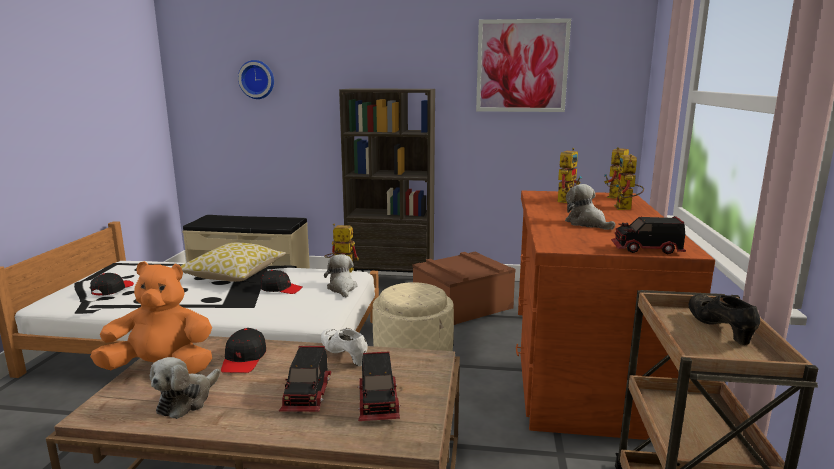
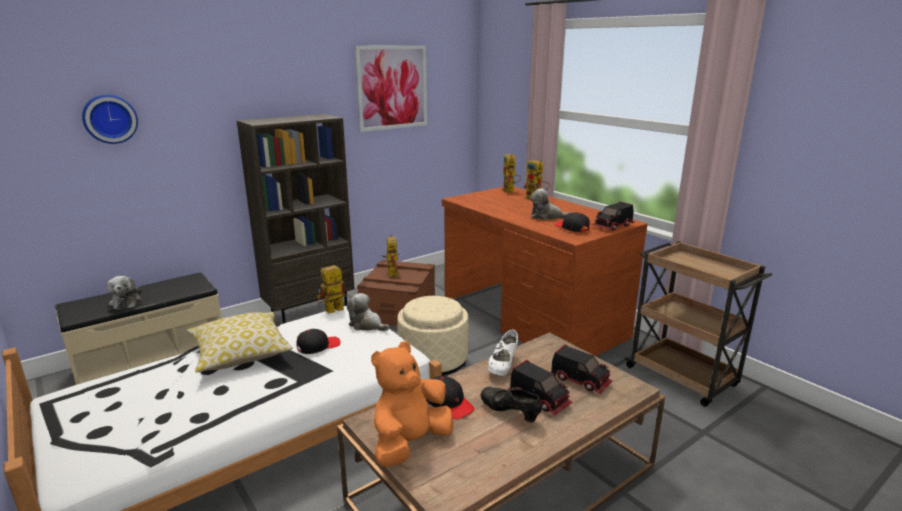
camera: 45 degrees left, 5 degrees up
black cap [90,273,134,296] -> black cap moved to [555,212,590,232]
plush toy [150,357,220,419] -> plush toy moved to [107,276,142,310]
white shoe [321,328,367,366] -> white shoe turned 75 degrees counterclockwise [488,329,518,376]
toy robot [557,148,582,203] -> toy robot moved to [381,234,399,277]
black shoe [689,294,760,345] -> black shoe moved to [481,387,542,423]

